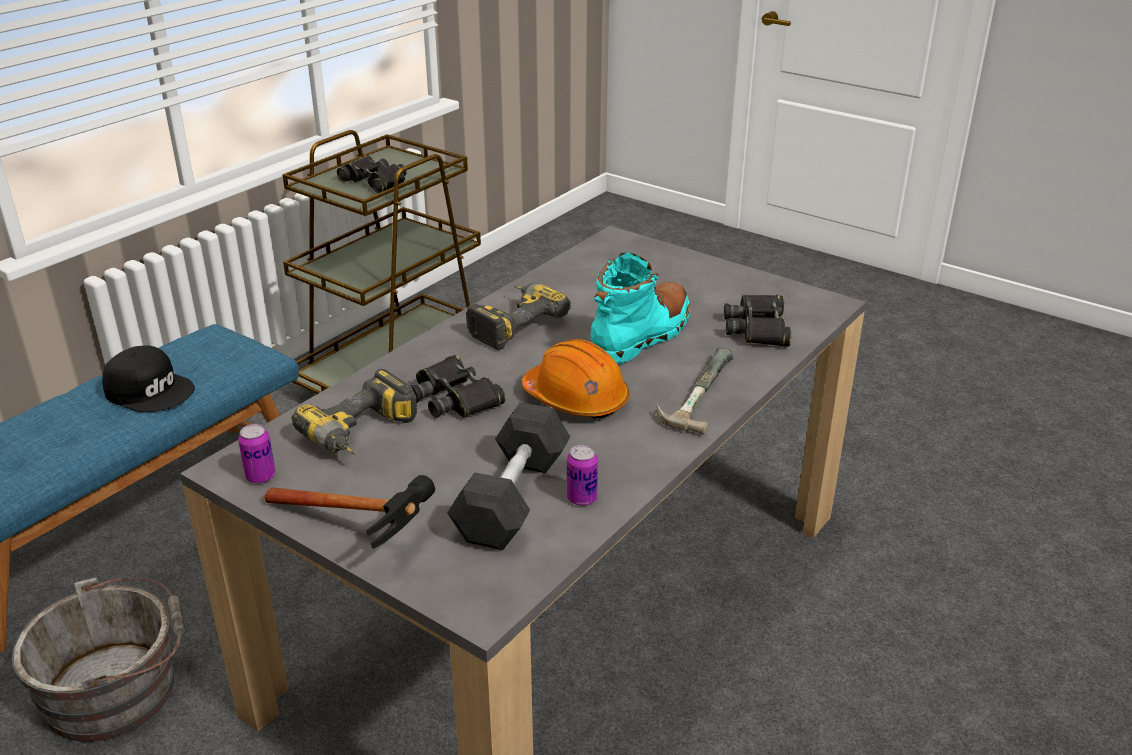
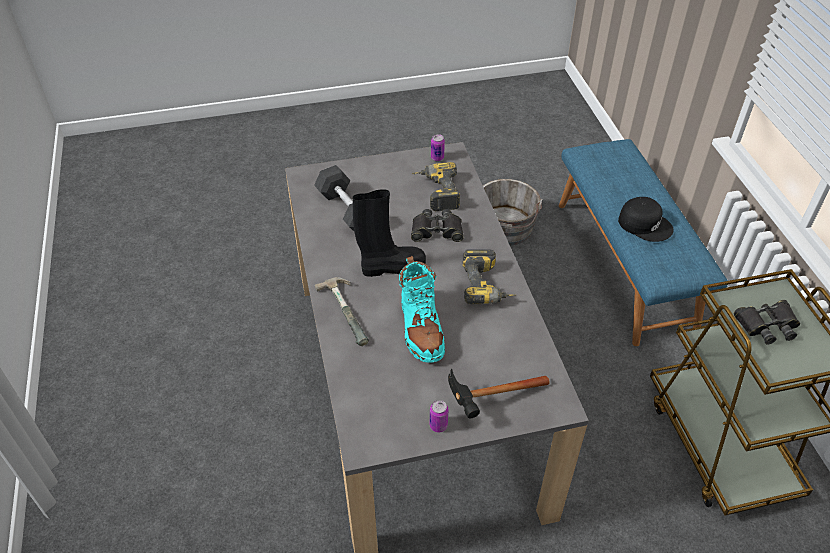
camera: 130 degrees right, 15 degrees up
black cap [102,345,195,413] -> black cap turned 120 degrees counterclockwise [618,197,674,242]
hammer [264,475,435,549] -> hammer moved to [448,368,550,418]
orange hard hat [522,339,630,419] -> black boot [353,190,426,277]
can [567,445,598,506] -> can moved to [430,400,449,433]
black binoculars [724,295,791,347] -> none

